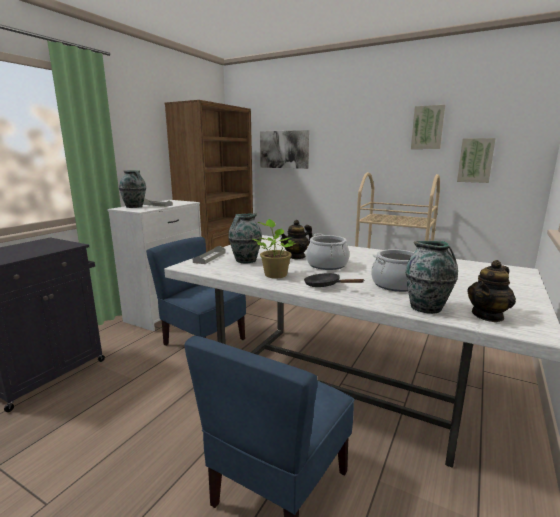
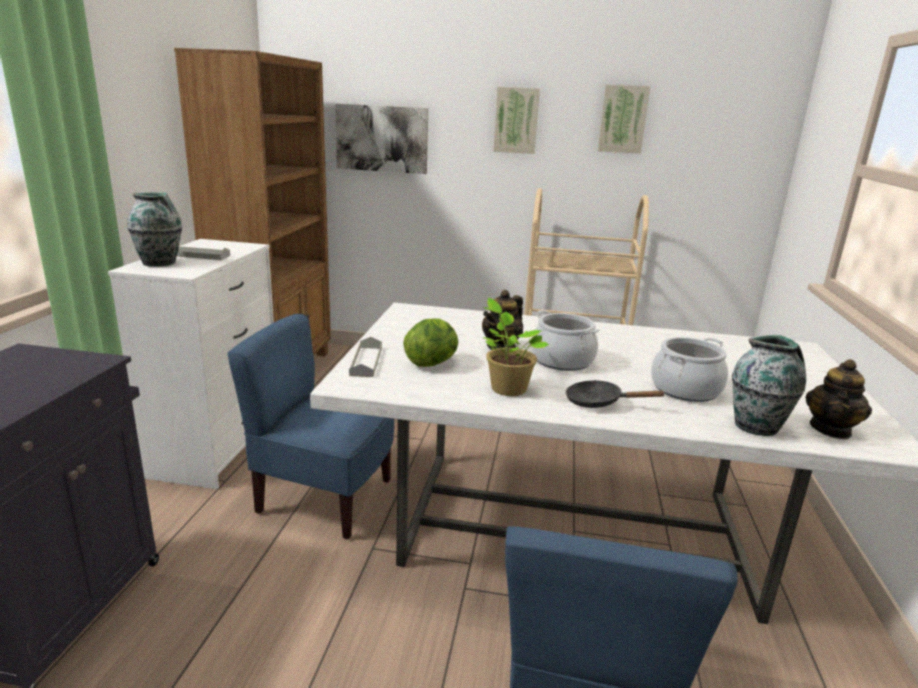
camera: 20 degrees left, 5 degrees up
vase [228,213,262,264] -> lettuce [403,319,458,367]
picture [457,138,496,183] -> picture moved to [493,87,540,154]

